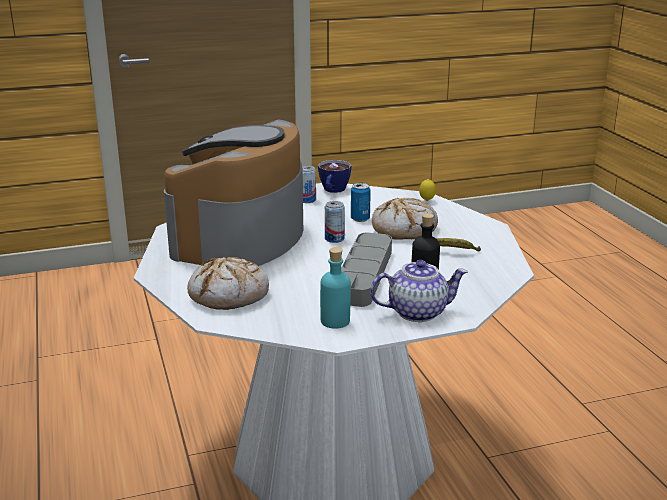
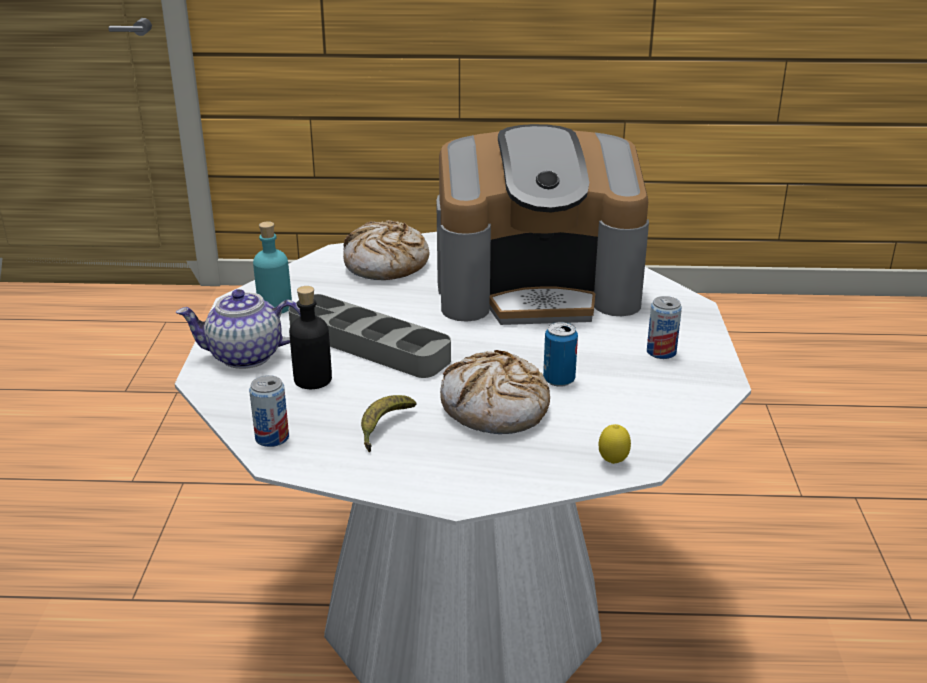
camera: 110 degrees right, 5 degrees up
coffee machine [164,119,303,266] -> coffee machine turned 135 degrees clockwise [436,124,649,325]
cup [318,160,352,193] -> none
can [325,201,345,243] -> can moved to [249,375,289,447]
teapot [370,260,468,322] -> teapot turned 75 degrees clockwise [176,289,301,369]

